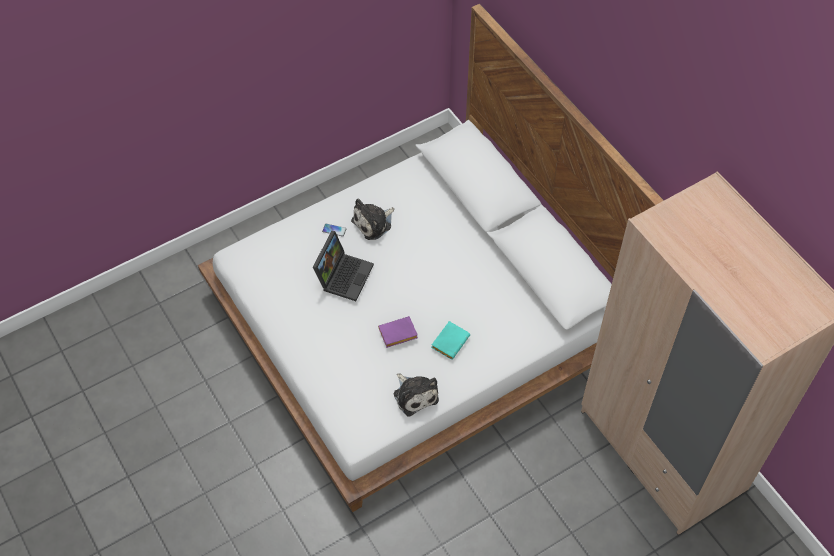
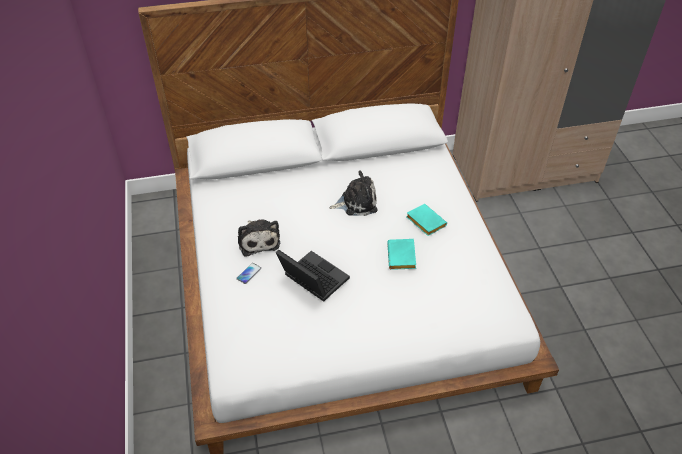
camera: 70 degrees left, 10 degrees down
purple book [378,316,418,348] -> turquoise book [387,239,416,270]
plush toy [394,373,439,417] -> plush toy moved to [330,171,378,216]

